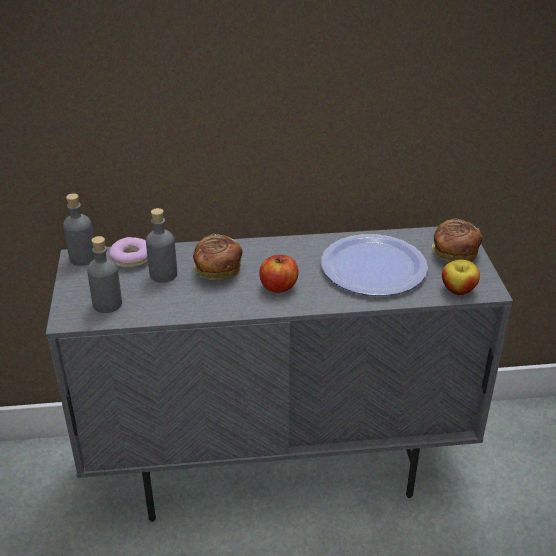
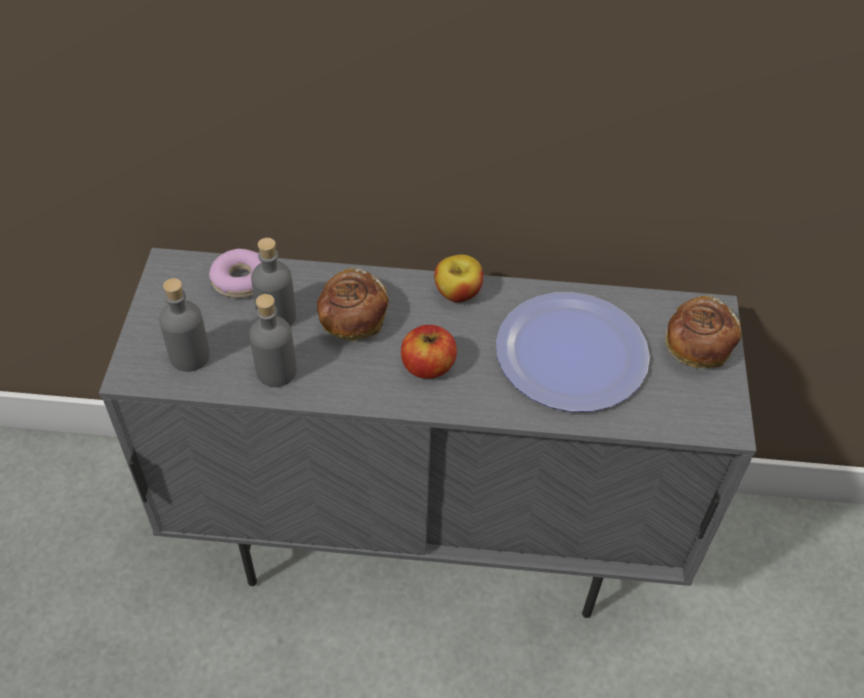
camera: 10 degrees right, 15 degrees up
grey bottle [63,193,95,266] -> grey bottle moved to [249,294,297,387]
apple [442,260,480,295] -> apple moved to [434,255,483,302]

